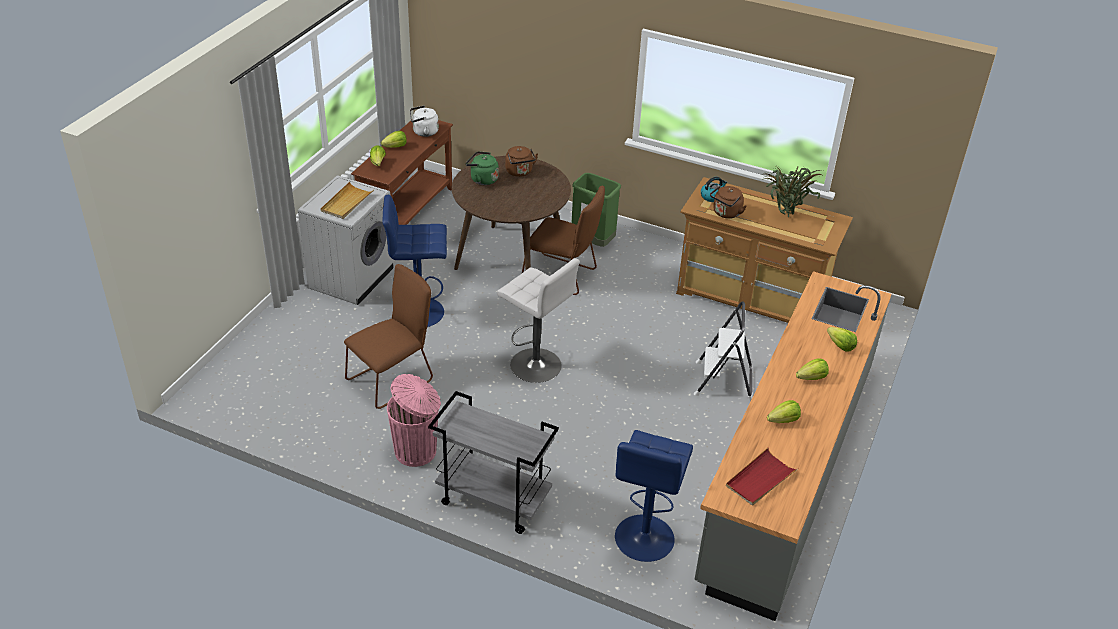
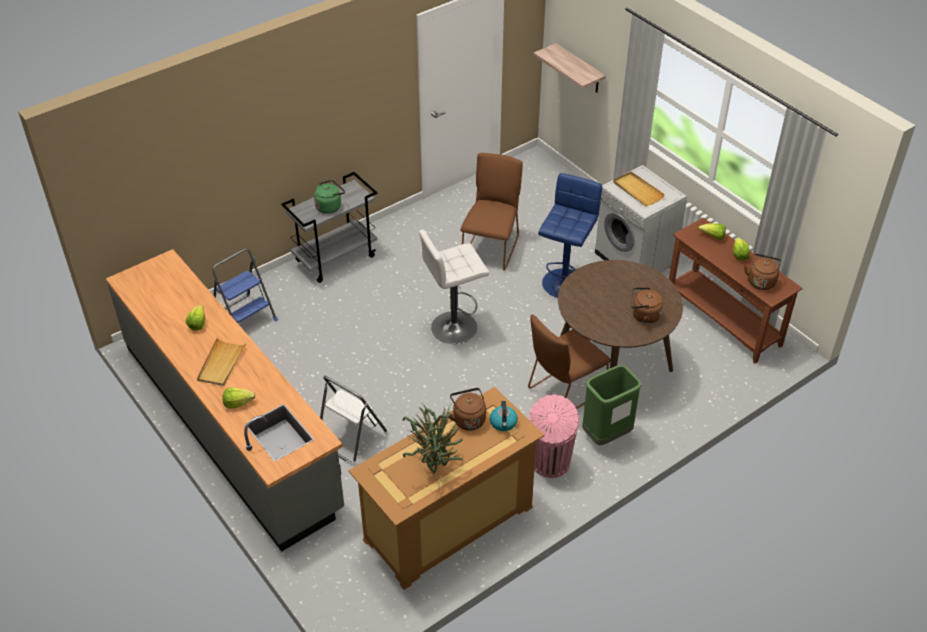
camera: 120 degrees right, 5 degrees up
brown chair [344,264,433,409] -> brown chair turned 150 degrees counterclockwise [460,153,523,271]
pink trash can [387,374,441,467] -> pink trash can moved to [529,394,579,478]
white kettle [410,105,439,137] -> brown kettle [744,254,782,290]
green kettle [466,151,499,185] -> green kettle moved to [314,180,345,214]
blue stool [615,430,693,562] -> blue step ladder [212,248,279,323]
red tray [726,448,798,506] -> none
lettuce [796,358,829,380] -> beige tray [197,338,246,386]
none -> shelf [534,43,606,93]

